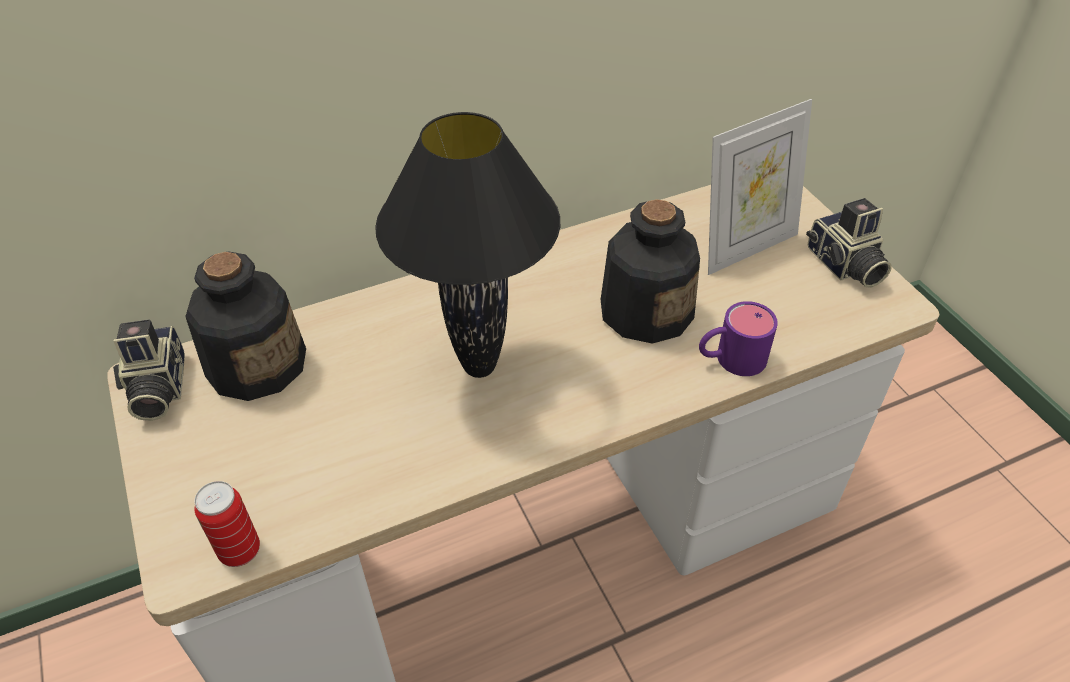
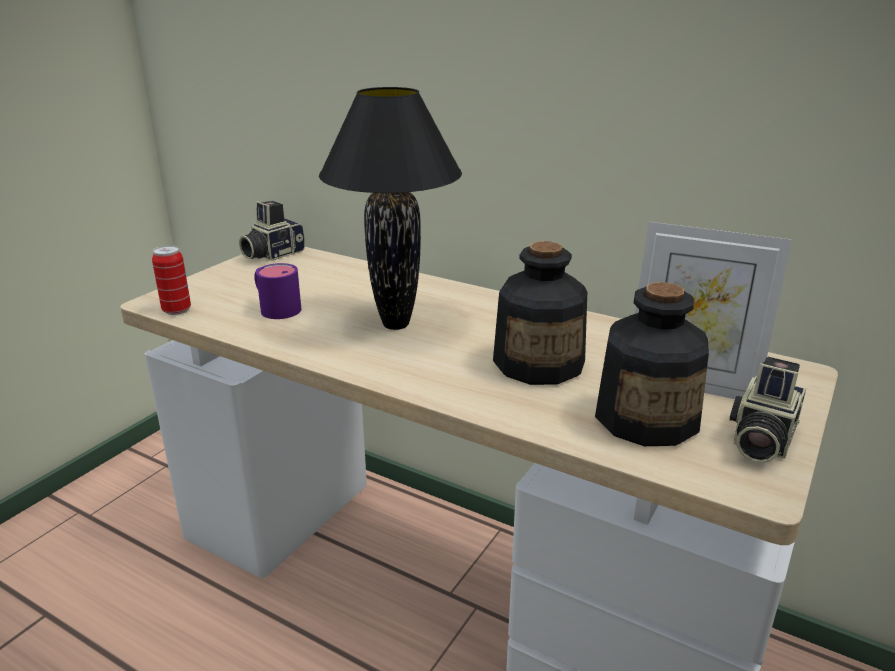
camera: 55 degrees right, 20 degrees down
bottle [185,251,306,401] -> bottle moved to [595,282,709,446]
purple mug [699,301,778,376] -> purple mug moved to [254,263,301,319]

